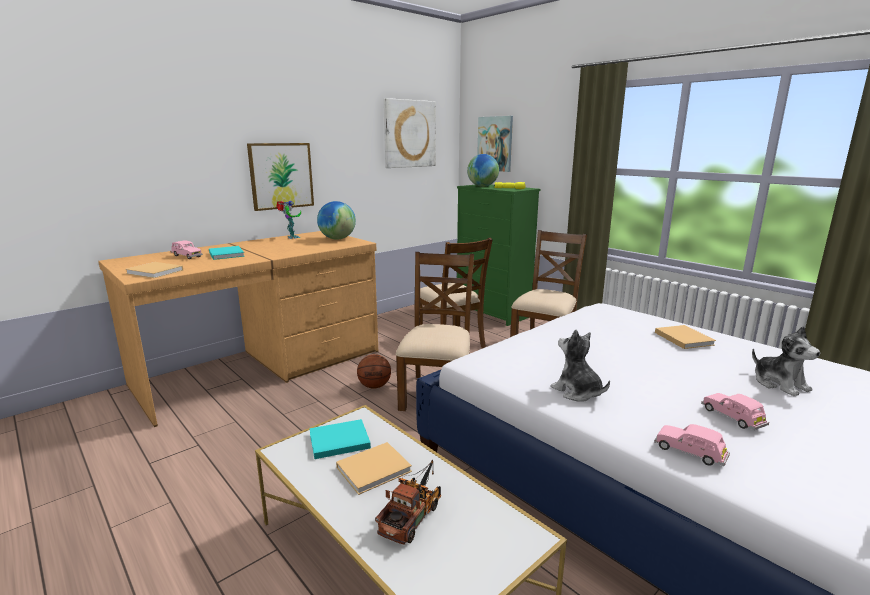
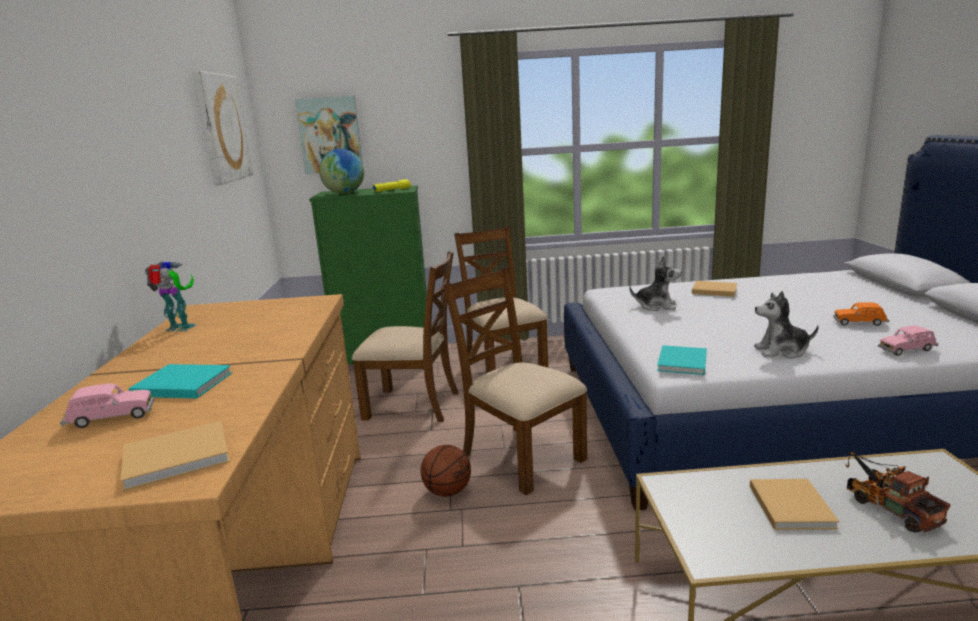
camera: 50 degrees left, 0 degrees up
picture [247,143,314,211] -> none
turquoise book [309,419,371,459] -> turquoise book moved to [657,345,707,375]
globe [317,201,356,240] -> none
pink toy car [701,393,769,430] -> orange toy car [833,302,889,326]
plush toy [752,326,820,396] -> plush toy moved to [629,256,681,311]

